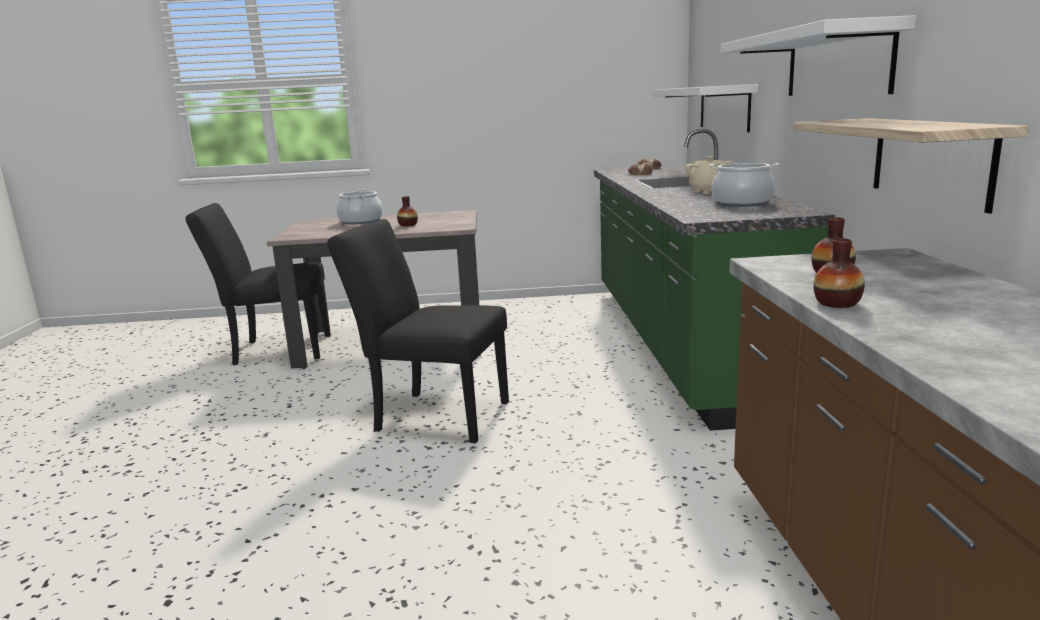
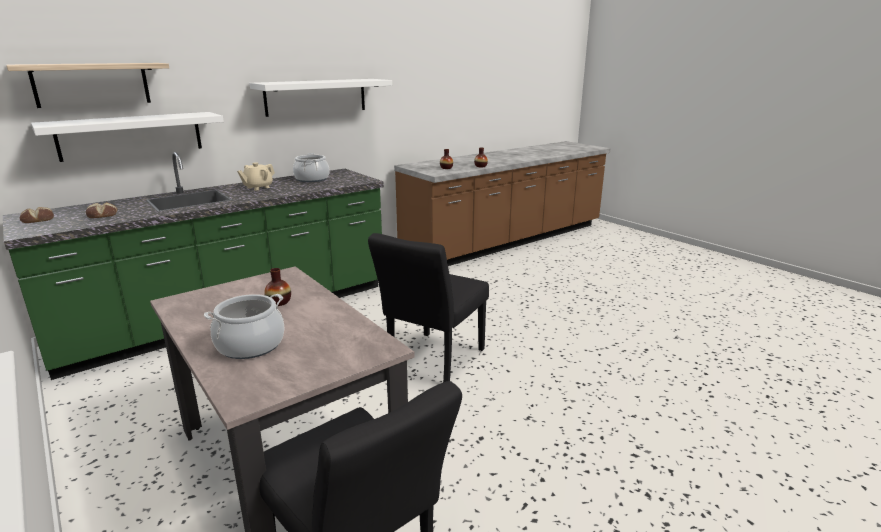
camera: 125 degrees left, 5 degrees up
black chair [328,219,509,444] -> black chair turned 45 degrees clockwise [368,233,489,382]
shelf [793,118,1029,214] -> shelf moved to [6,63,169,108]

